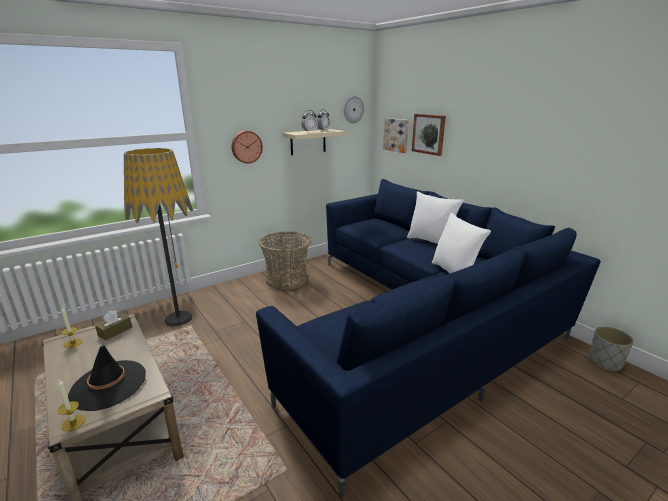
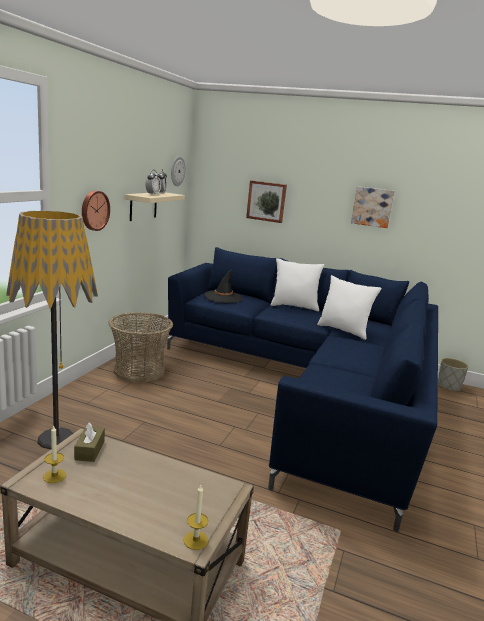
camera: 35 degrees left, 5 degrees down
black hat [68,345,146,411] -> black hat moved to [204,270,242,303]
picture [383,118,409,153] -> picture moved to [351,187,395,228]

